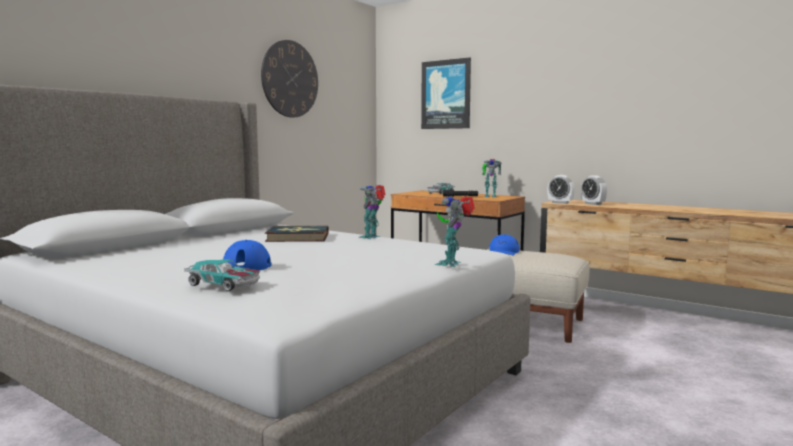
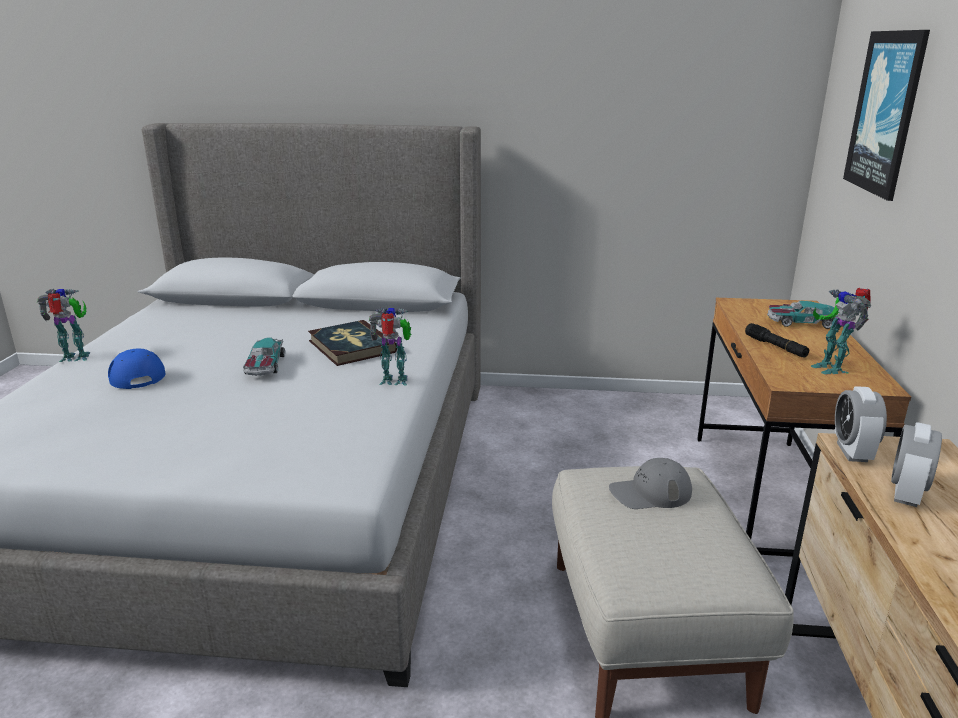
camera: 60 degrees right, 15 degrees up
toy car [184,259,260,291] -> toy car moved to [243,338,285,376]
wall clock [261,40,318,118] -> none
toy robot [435,196,475,267] -> toy robot moved to [37,289,90,362]
blue cap [489,234,519,255] -> grey cap [609,458,692,509]

